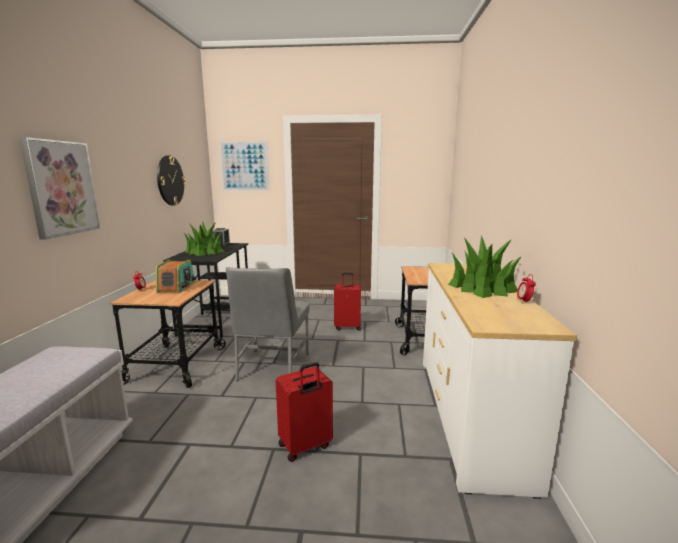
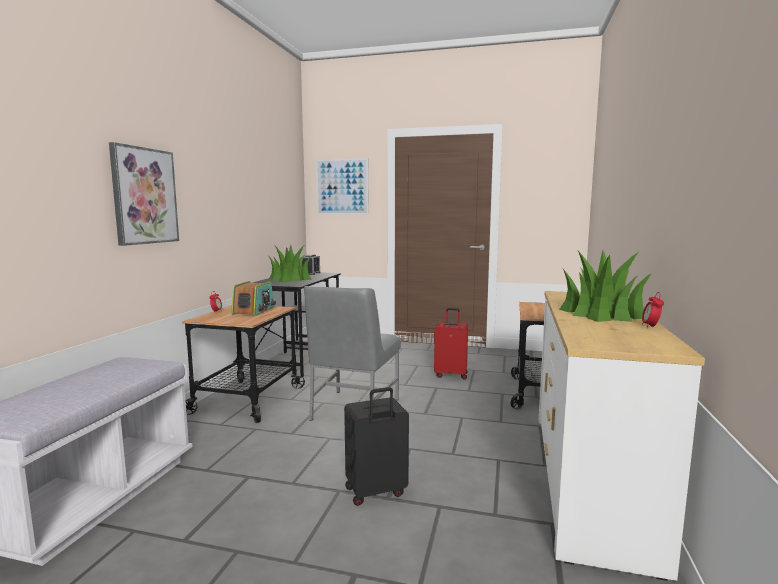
camera: 10 degrees right, 5 degrees down
wall clock [157,155,186,205] -> none
red suitcase [276,362,333,462] -> black suitcase [344,387,409,506]

